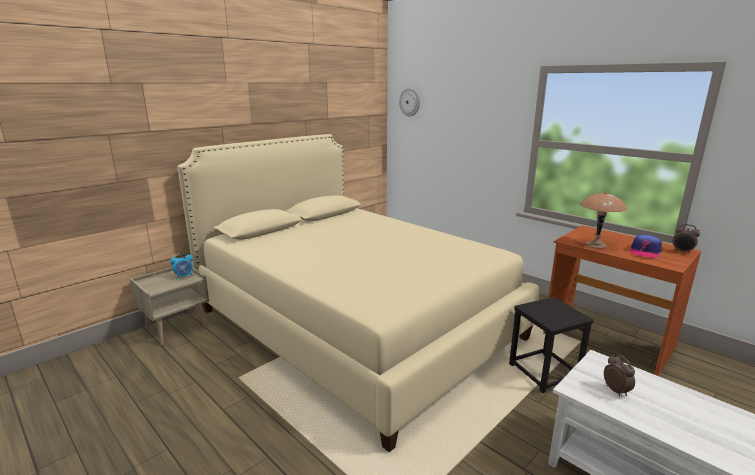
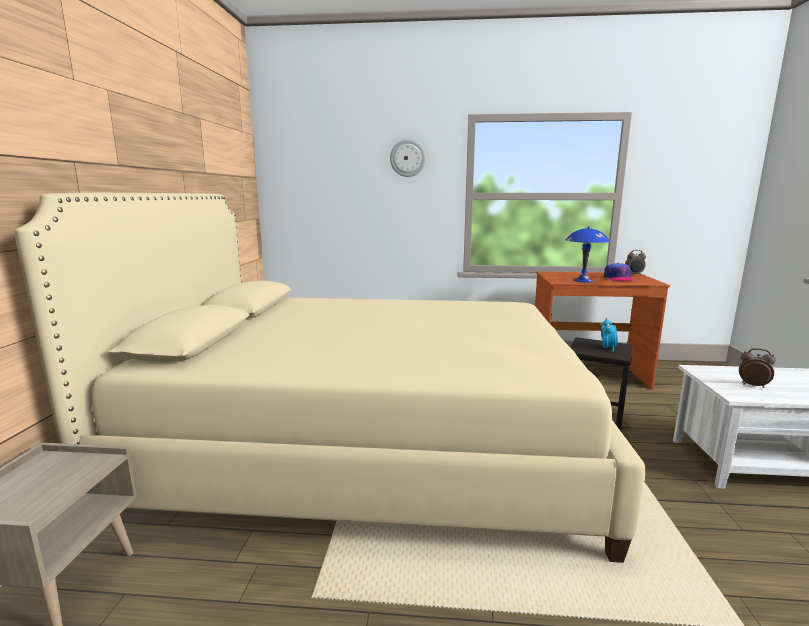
camera: 40 degrees left, 5 degrees down
alarm clock [170,253,193,279] -> alarm clock moved to [601,318,618,352]
wall clock [399,88,420,116] -> wall clock moved to [390,139,426,177]
brown table lamp [580,192,627,249] -> blue table lamp [565,226,610,282]

